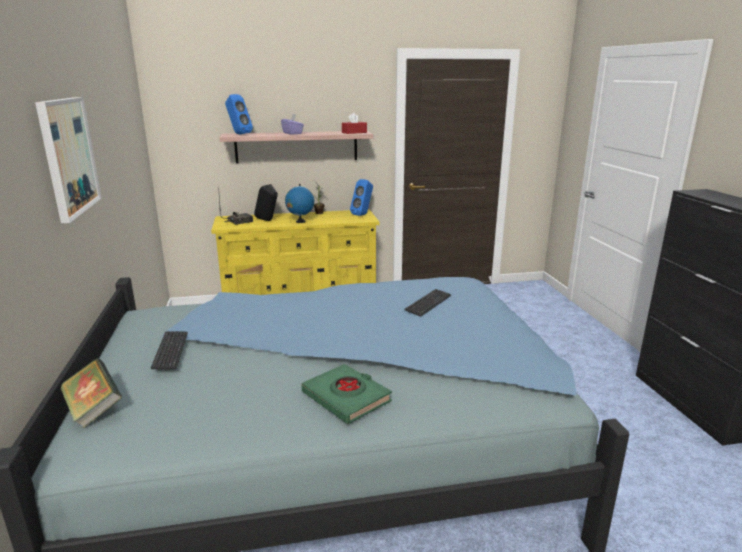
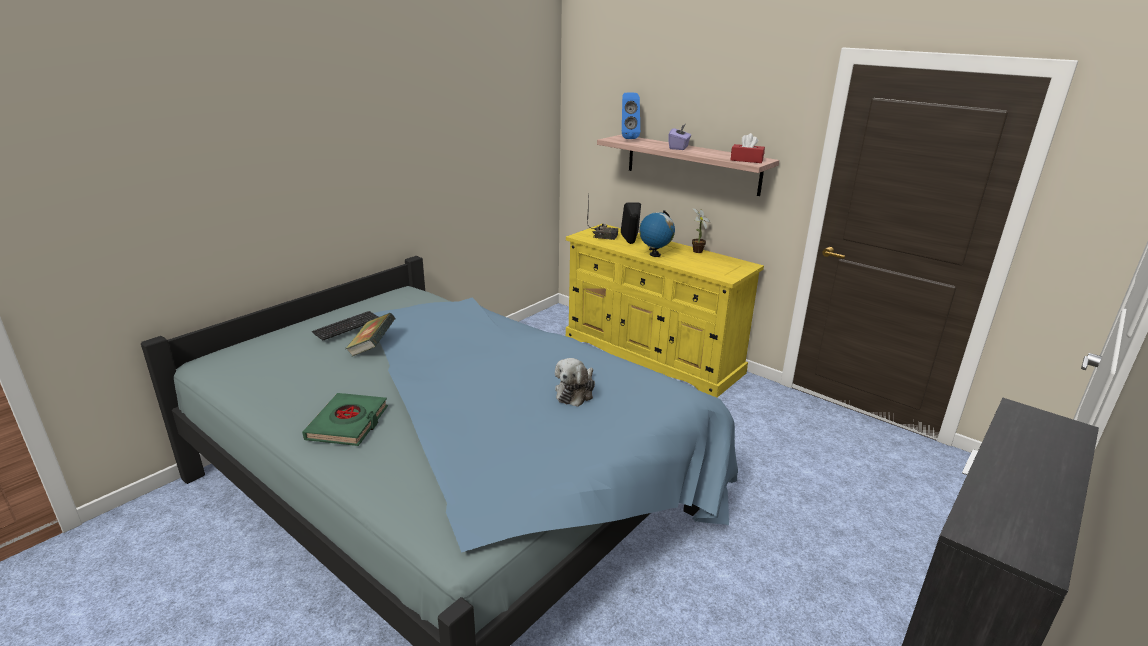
camera: 50 degrees right, 5 degrees up
picture [35,97,101,223] -> none
book [61,358,122,428] -> book moved to [346,313,395,357]
blue speaker [350,179,373,216] -> none
keyboard [404,289,451,317] -> plush toy [555,358,595,407]

